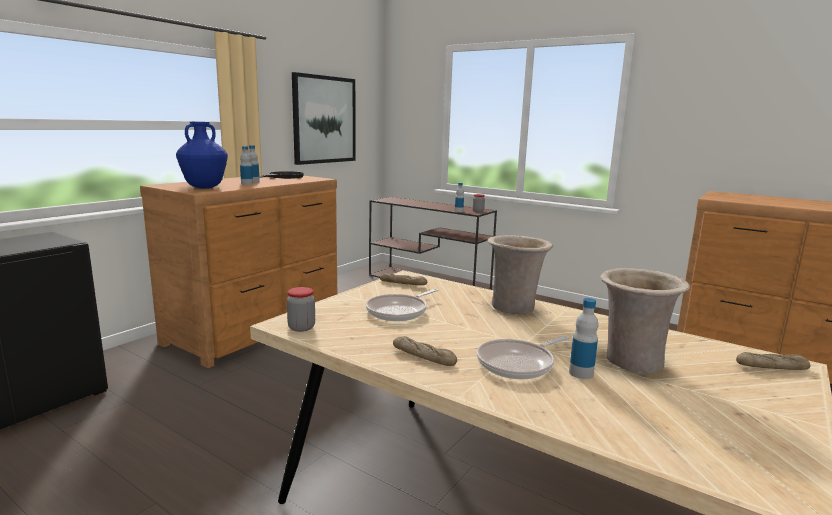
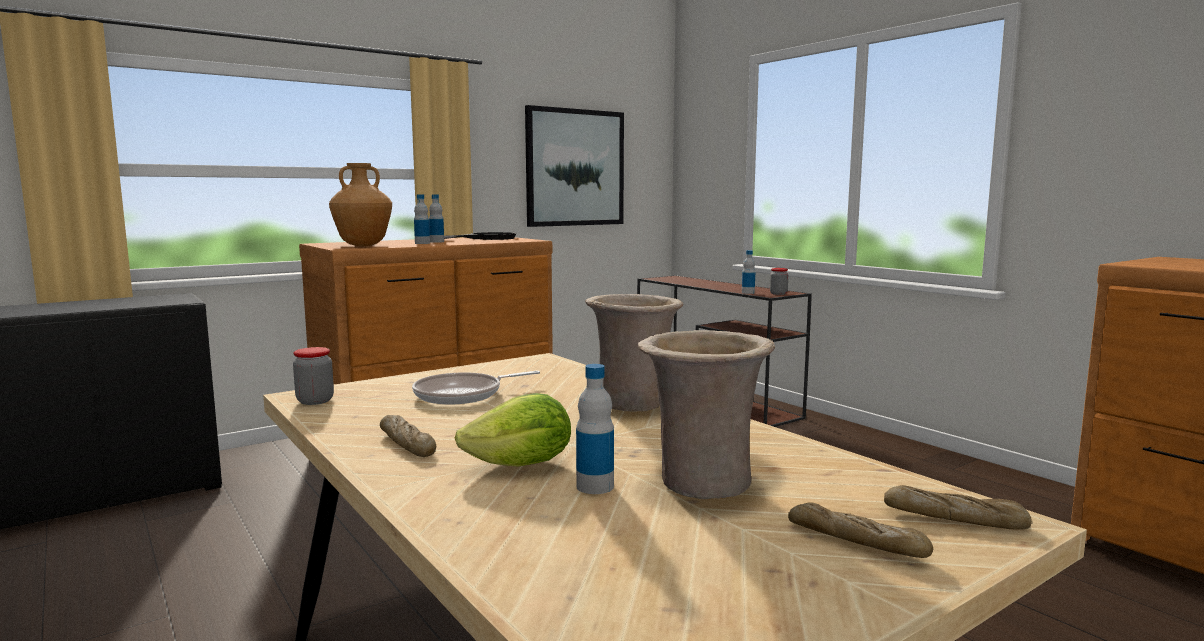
camera: 20 degrees right, 5 degrees down
blue vase [176,122,228,189] -> brown vase [329,163,392,246]
bread [380,273,427,285] -> bread moved to [788,502,933,558]
frying pan [477,336,569,379] -> lettuce [455,393,571,467]

